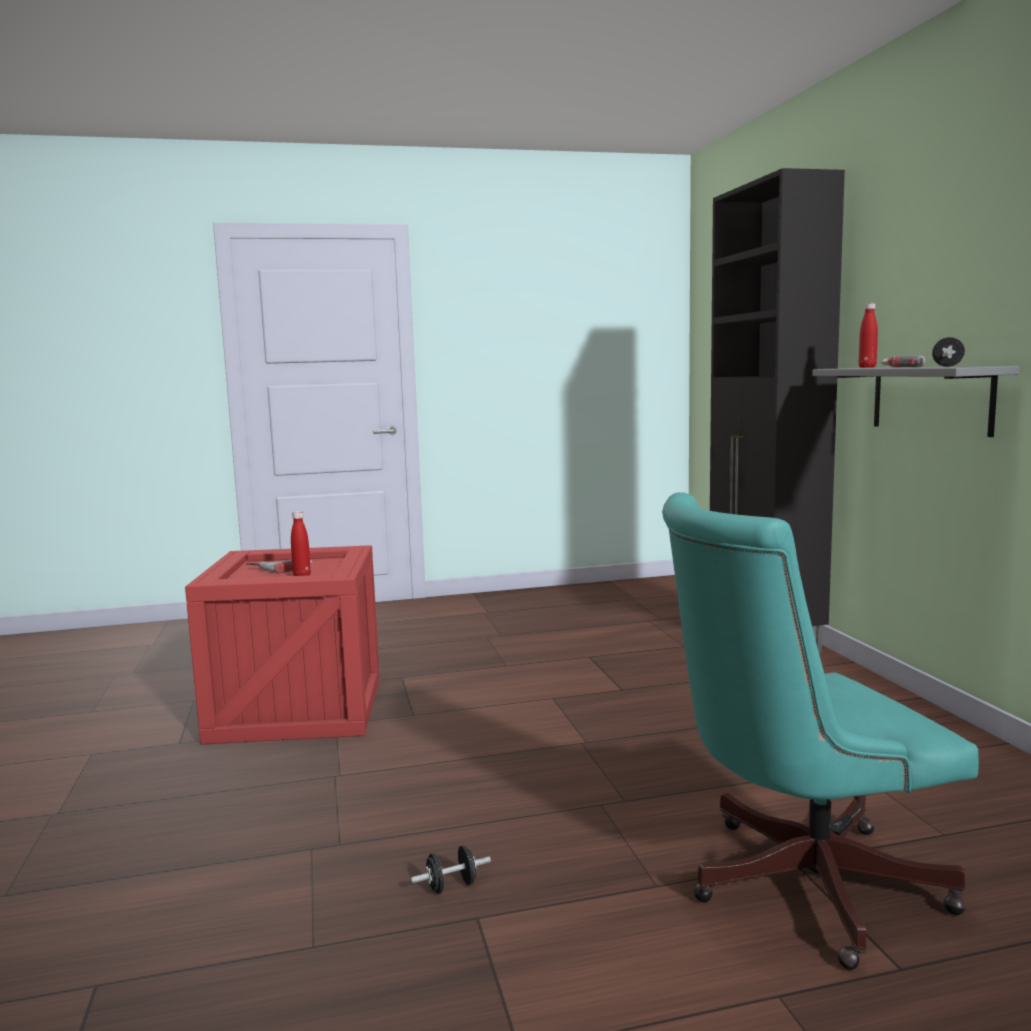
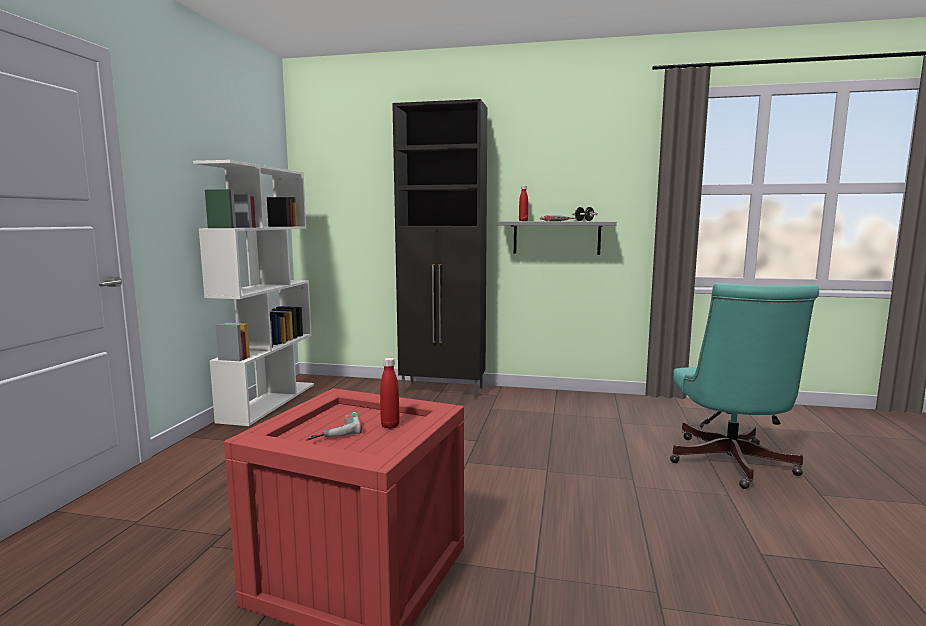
camera: 65 degrees left, 0 degrees up
black dumbbell [411,845,491,894] -> none
none -> white bookcase [193,160,314,426]

